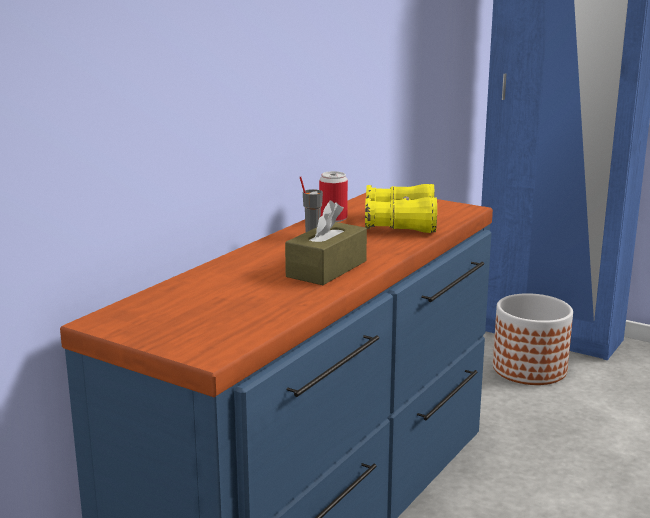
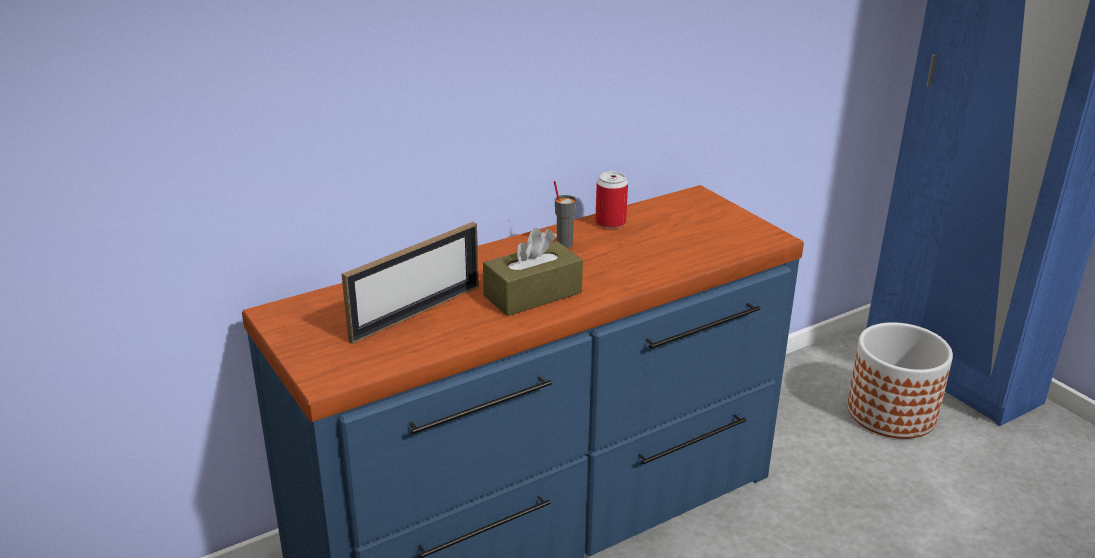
camera: 25 degrees right, 10 degrees up
yellow binoculars [365,184,437,233] -> none
none -> picture frame [342,222,479,344]

